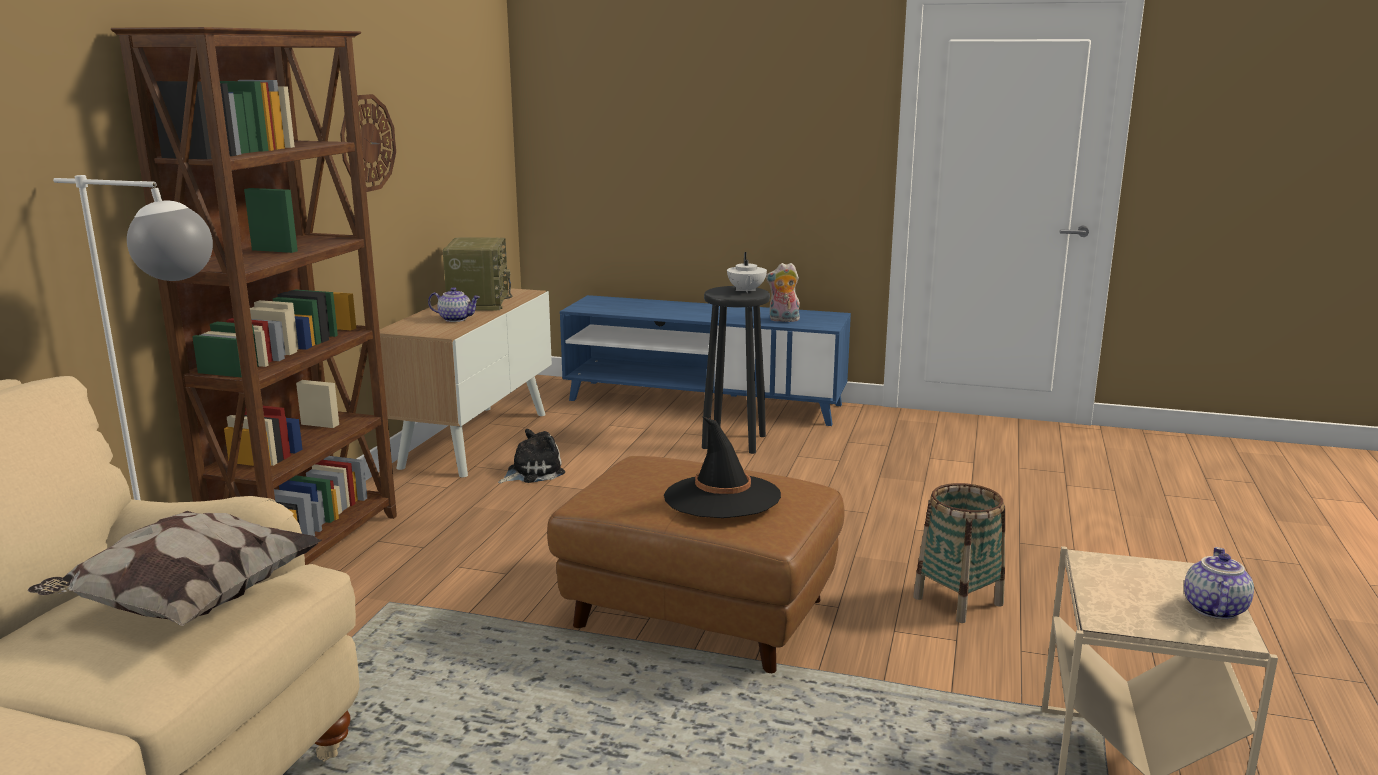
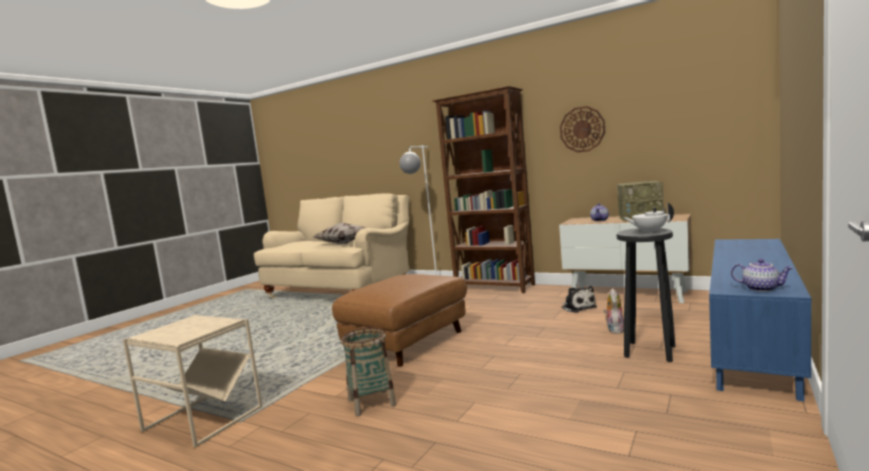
camera: 105 degrees right, 10 degrees down
black hat [664,417,781,518] -> none
plush toy [766,263,800,322] -> plush toy moved to [603,289,624,334]
teapot [1184,547,1254,619] -> teapot moved to [731,259,793,292]

